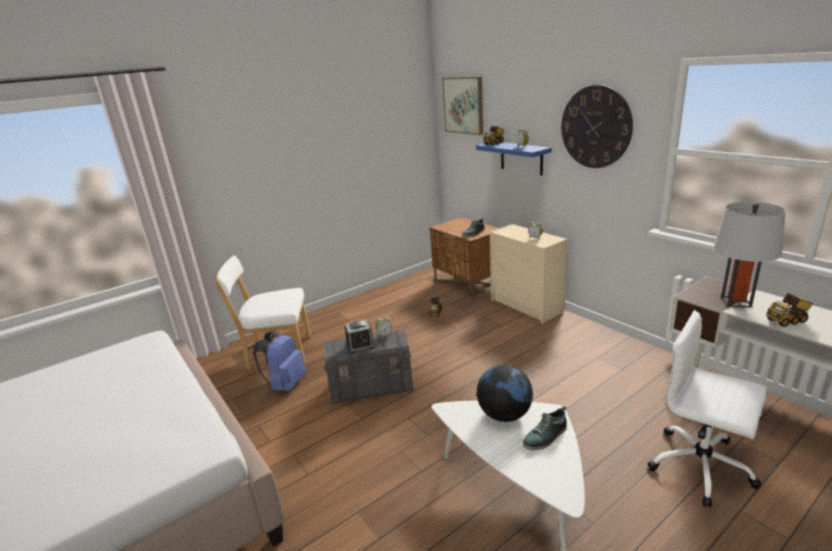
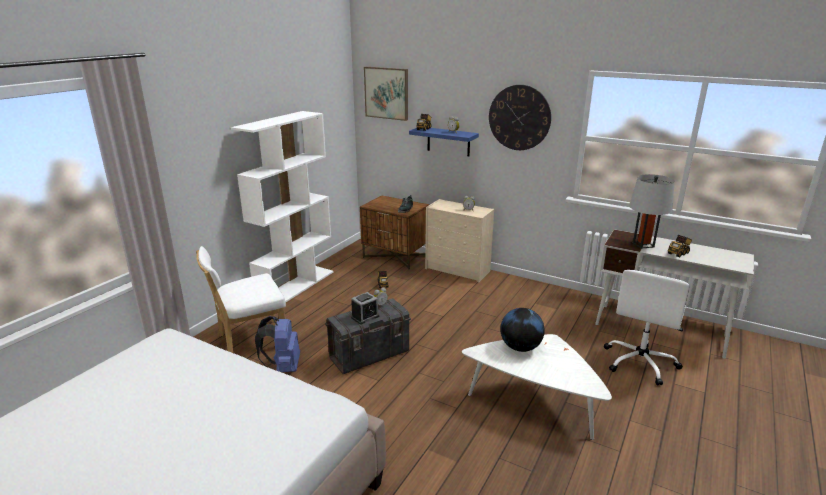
camera: 25 degrees left, 0 degrees up
shoe [523,406,567,450] -> none
white office chair [648,310,767,508] -> white office chair turned 75 degrees counterclockwise [604,270,689,386]
none -> white bookcase [231,111,334,302]

